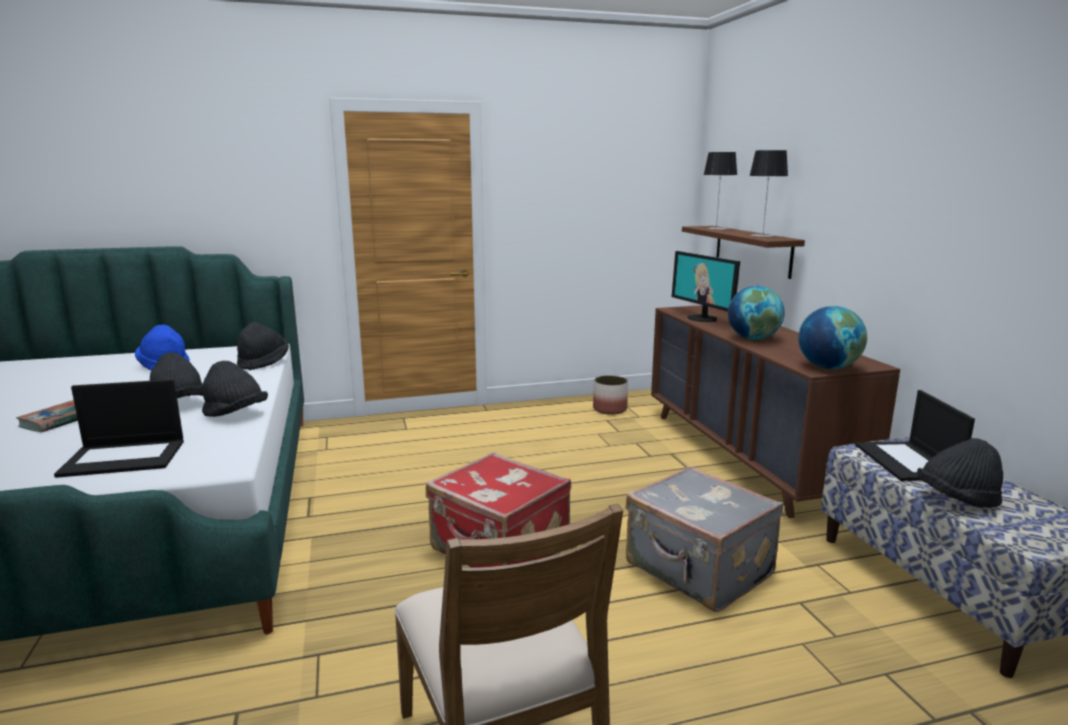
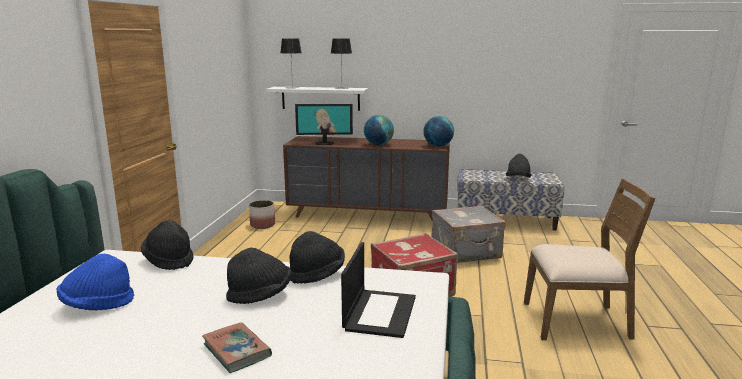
camera: 65 degrees left, 0 degrees up
brown shelf [682,226,805,279] -> white shelf [266,87,368,111]
laptop [855,390,975,481] -> none

